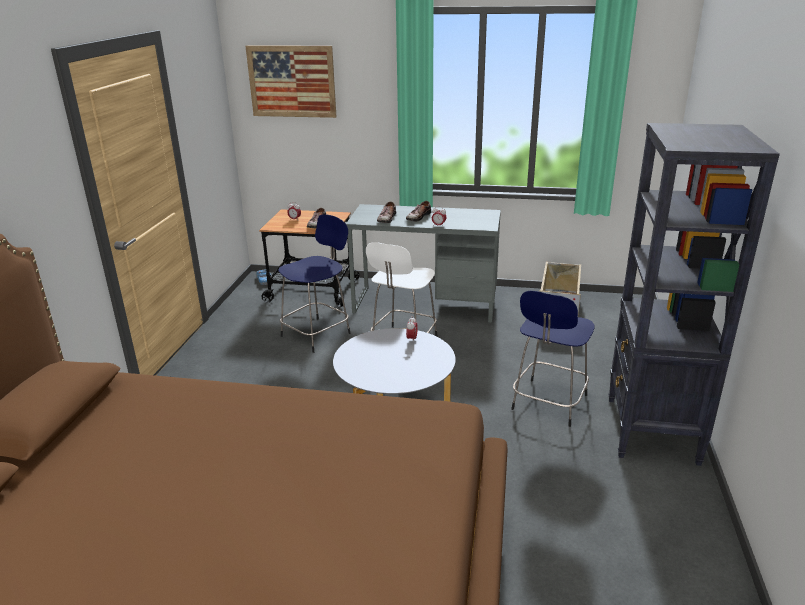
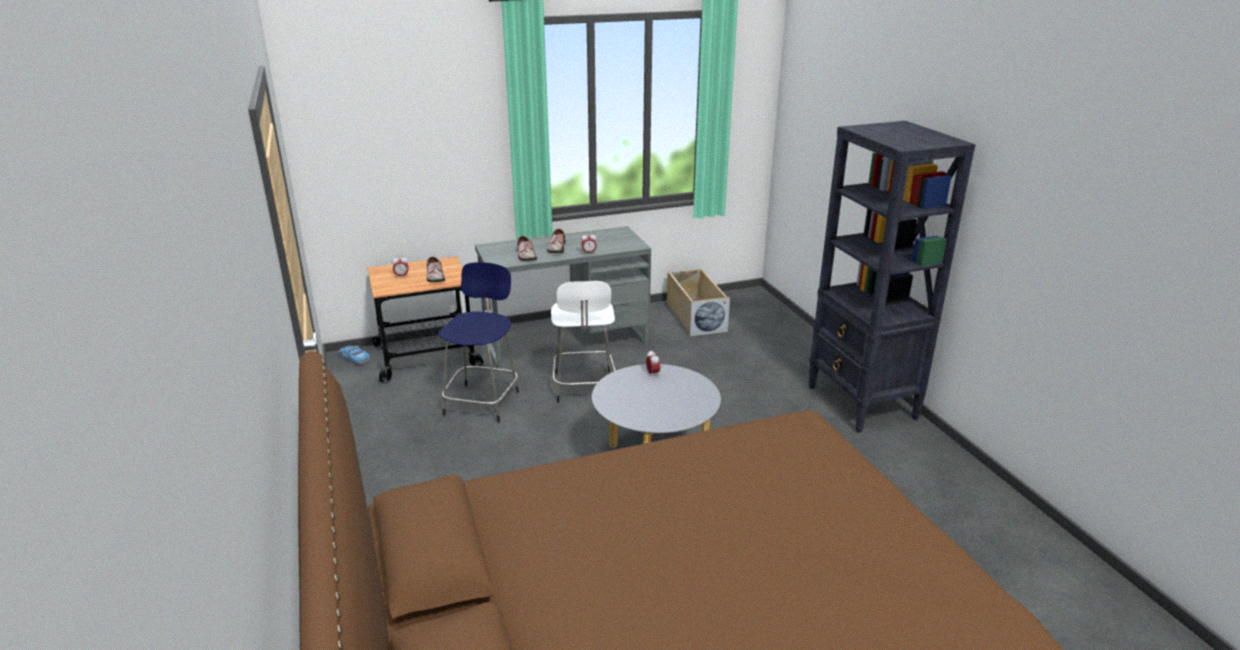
camera: 30 degrees left, 0 degrees up
picture [246,46,336,118] -> none
blue stool [511,291,595,427] -> none

